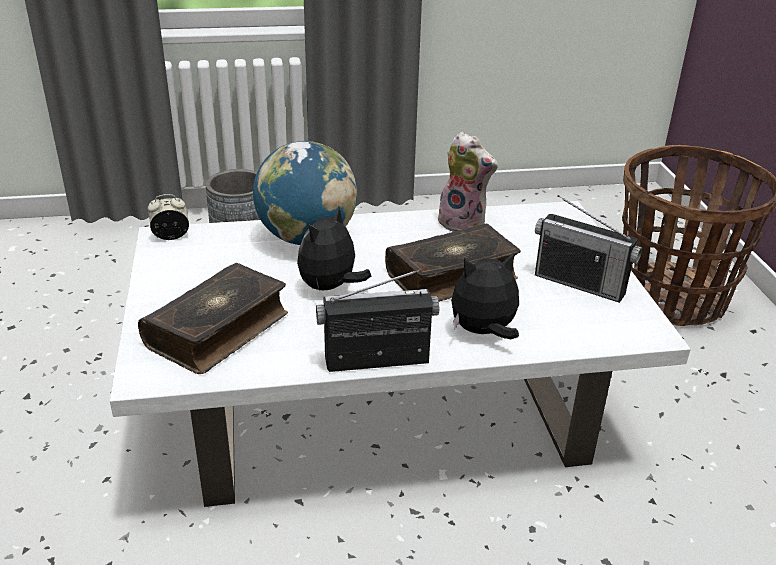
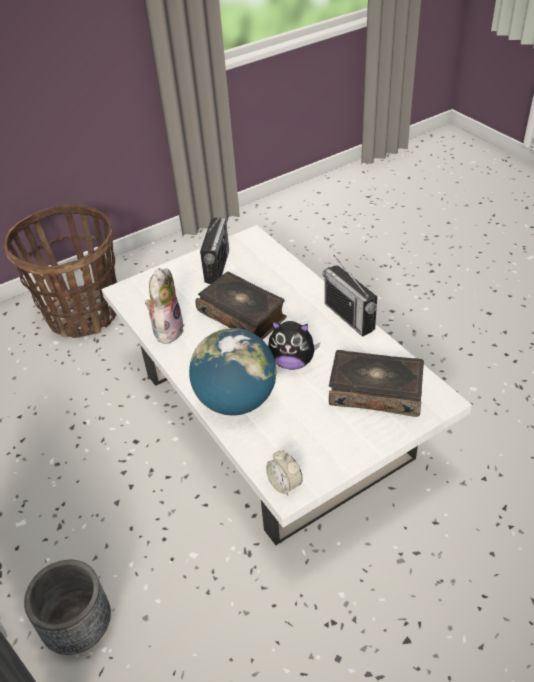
camera: 110 degrees left, 10 degrees up
plush toy [451,252,519,339] -> none

